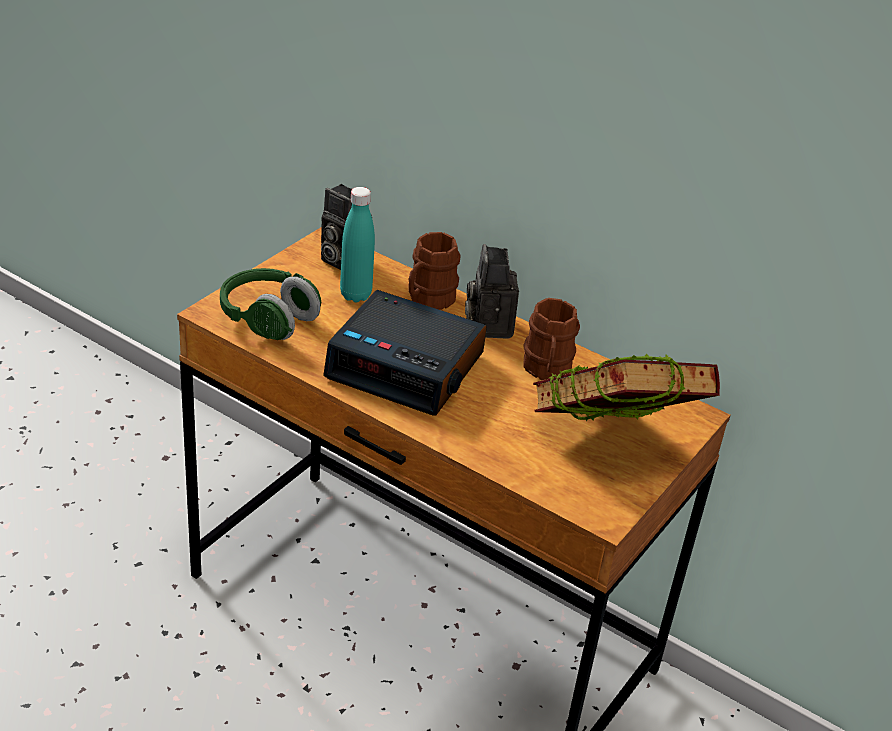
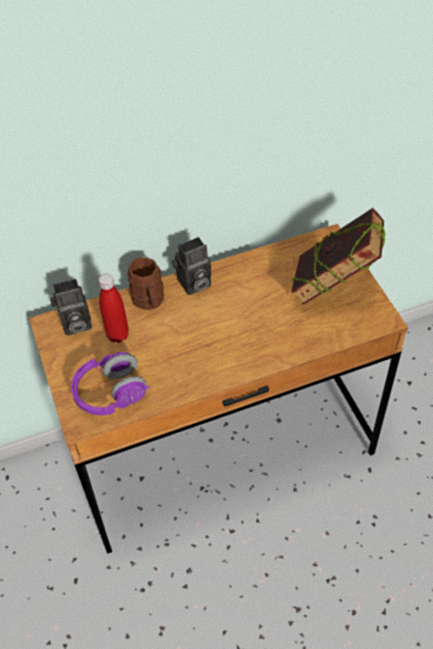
camera: 50 degrees left, 15 degrees up
green headphones [220,268,321,340] -> purple headphones [71,352,150,415]
alarm clock [323,290,487,416] -> none
turquoise bottle [340,187,375,302] -> red bottle [99,274,129,343]
camera [465,244,519,339] -> camera turned 60 degrees counterclockwise [172,237,211,295]
brown mug [523,298,580,380] -> none

